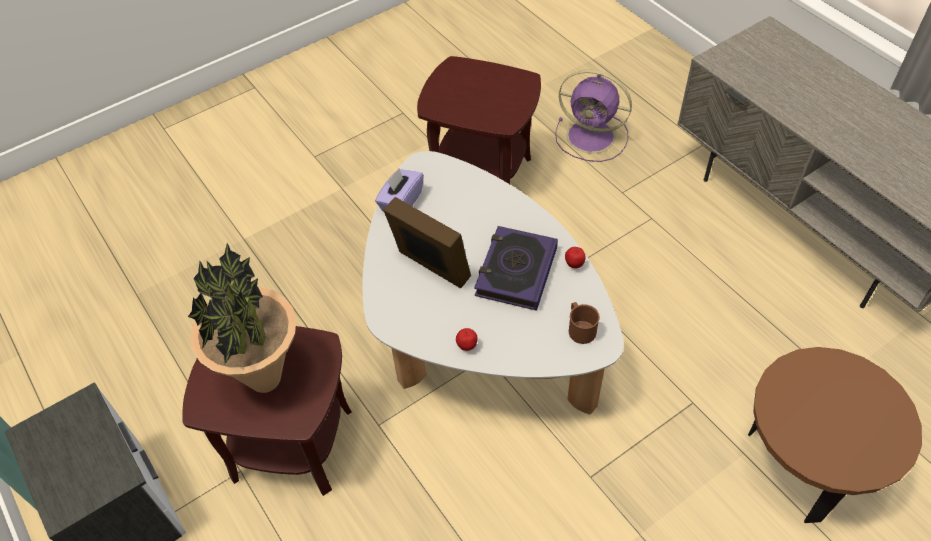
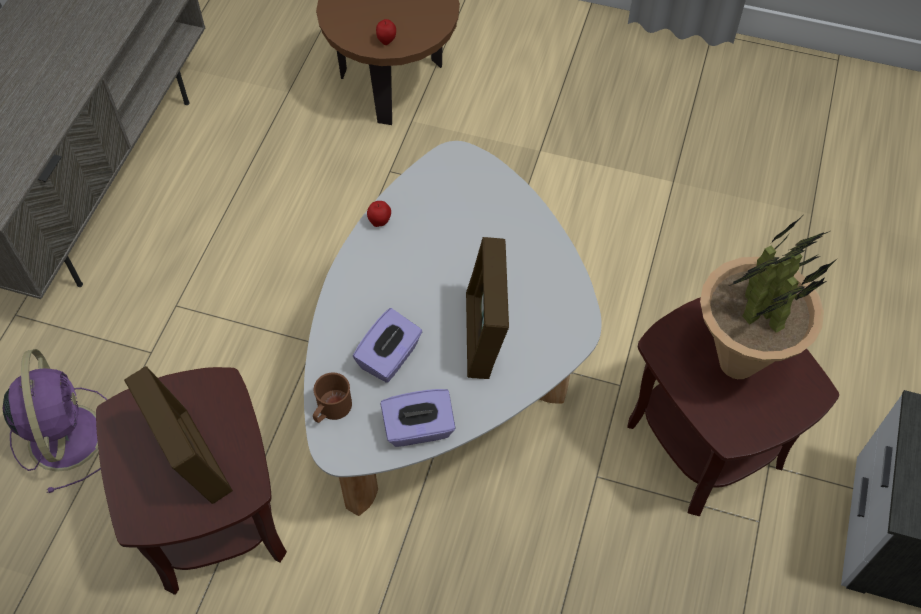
camera: 130 degrees left, 5 degrees up
apple [456,328,478,351] -> apple moved to [376,19,396,45]
book [474,226,558,311] -> none
brown mug [569,302,600,344] -> brown mug moved to [313,373,352,423]
none -> picture frame [124,366,233,504]
none -> purple tissue box [353,308,423,383]

